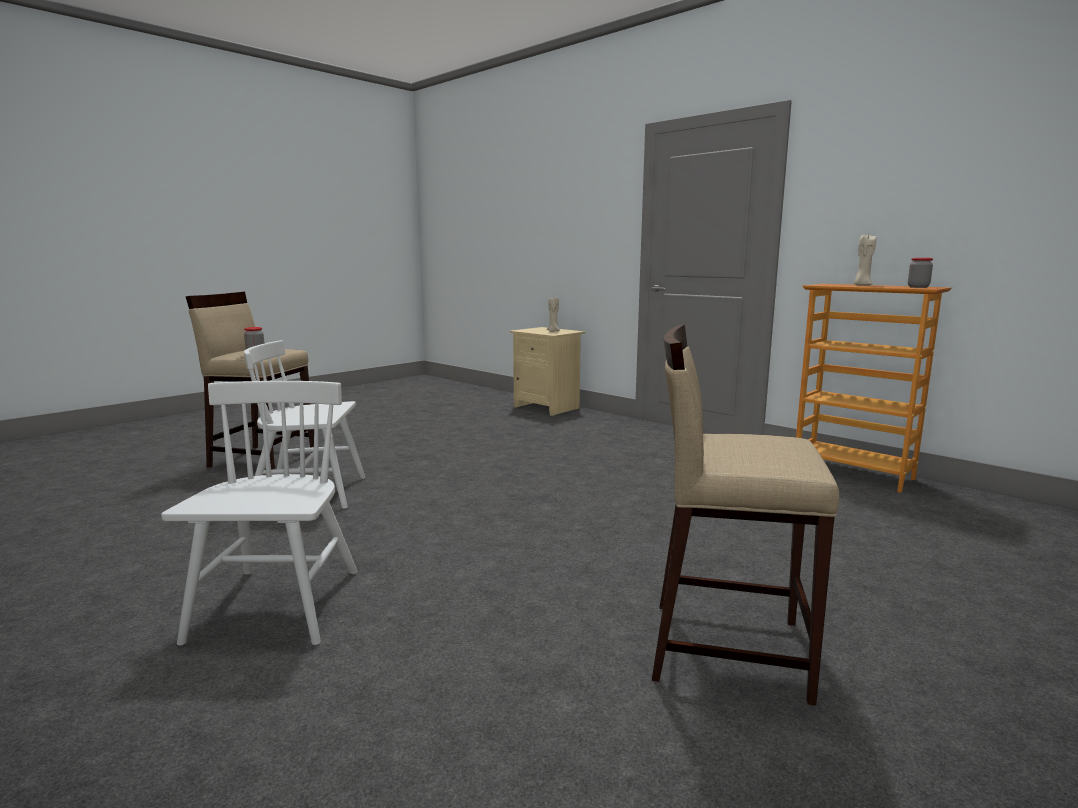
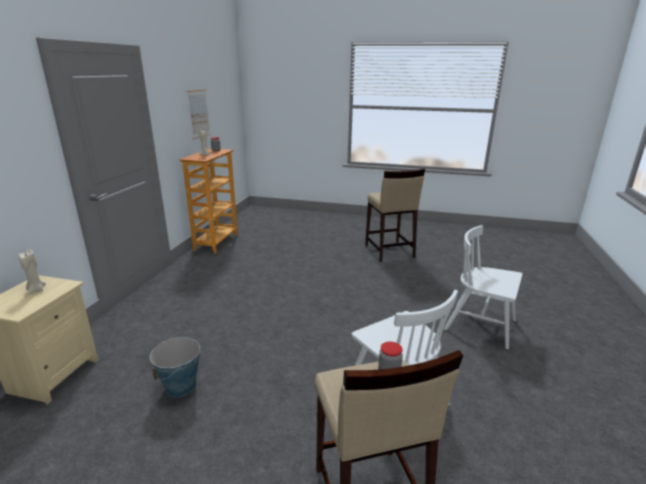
camera: 120 degrees left, 10 degrees up
white chair [161,381,358,646] -> white chair turned 60 degrees clockwise [444,225,523,349]
none -> bucket [150,337,200,398]
none -> picture [187,89,211,139]

